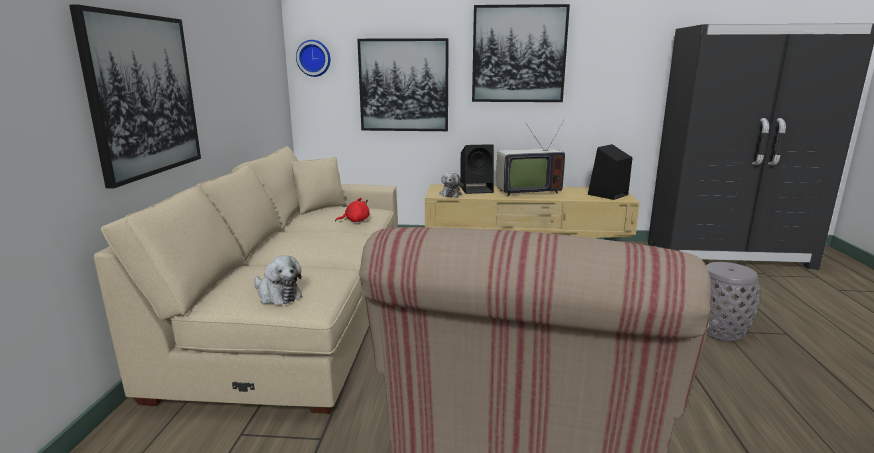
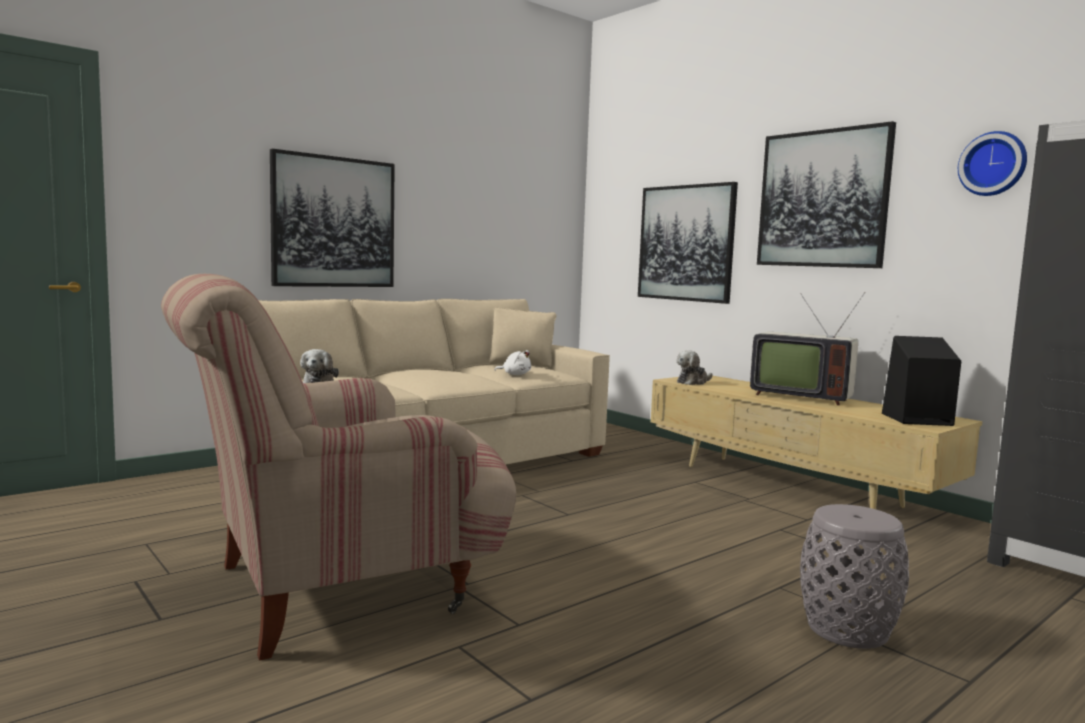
camera: 45 degrees right, 10 degrees down
wall clock [296,40,330,77] -> wall clock moved to [958,131,1027,196]
red plush toy [335,198,370,222] -> white plush toy [495,350,531,375]
black speaker [460,144,494,194] -> none

